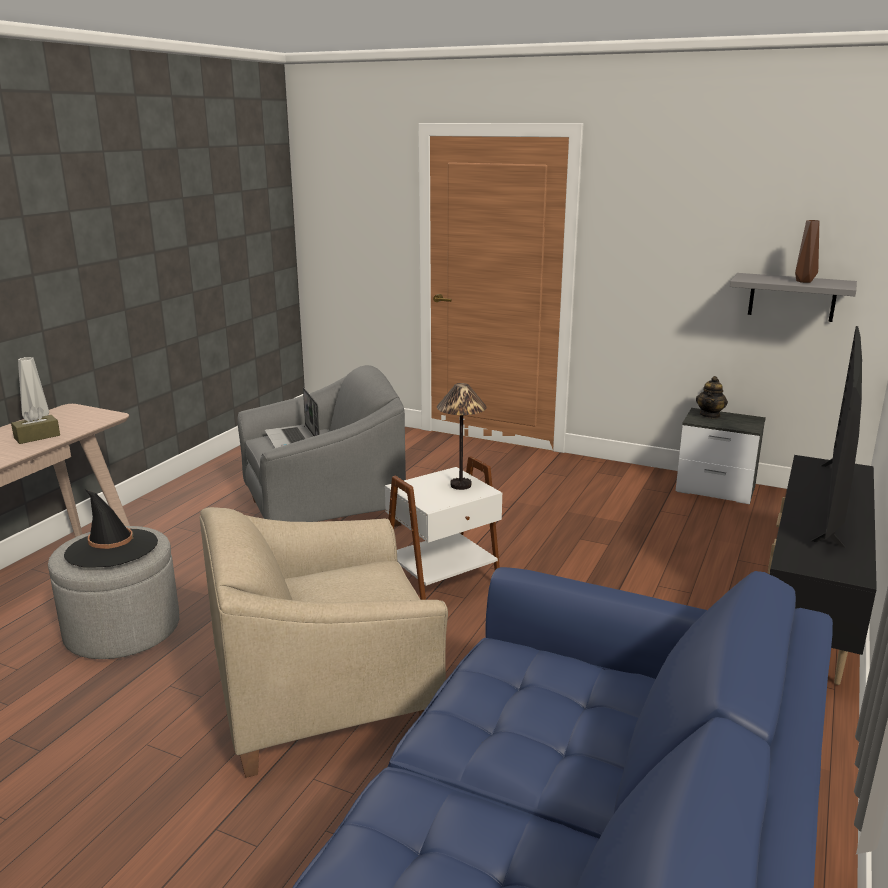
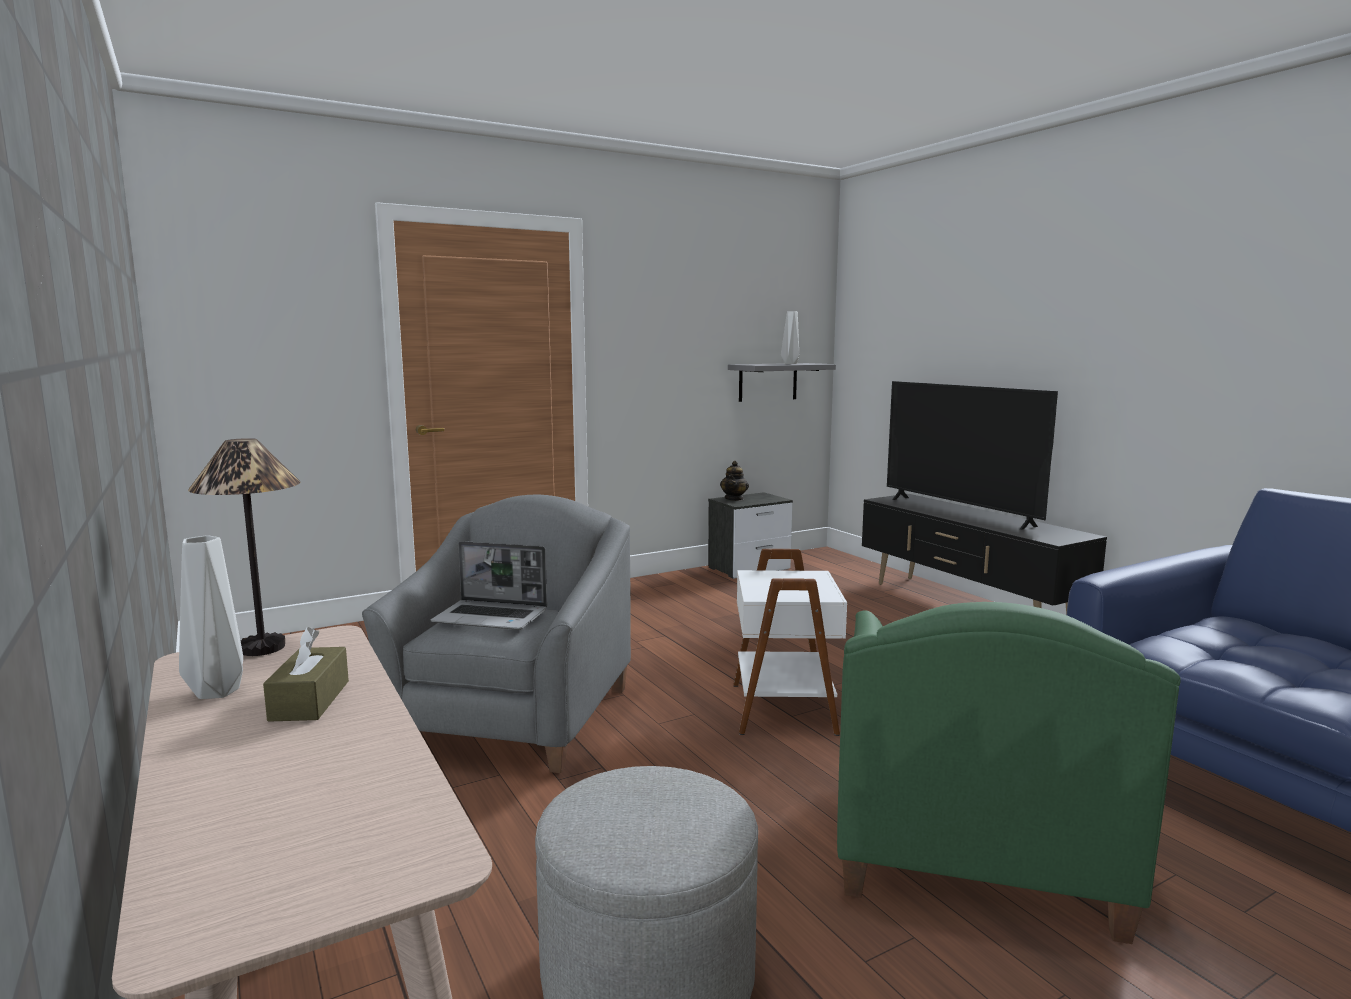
camera: 55 degrees left, 10 degrees down
black hat [64,490,158,568] -> none
beige armchair [200,507,448,778] -> green armchair [837,602,1181,944]
table lamp [437,383,487,490] -> table lamp moved to [188,438,300,656]
teapot [696,376,728,419] -> teapot turned 45 degrees clockwise [720,461,749,501]
brown vase [795,220,819,283] -> grey vase [781,311,799,364]

